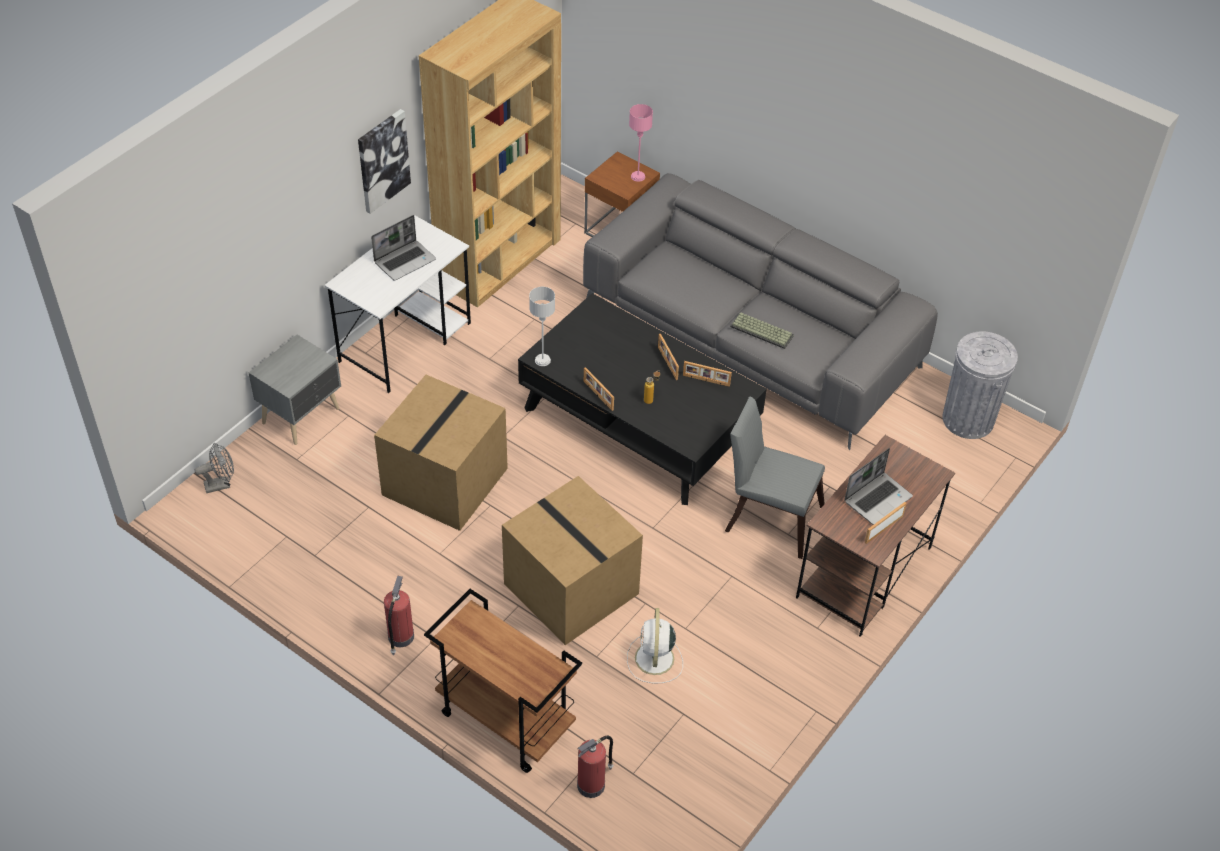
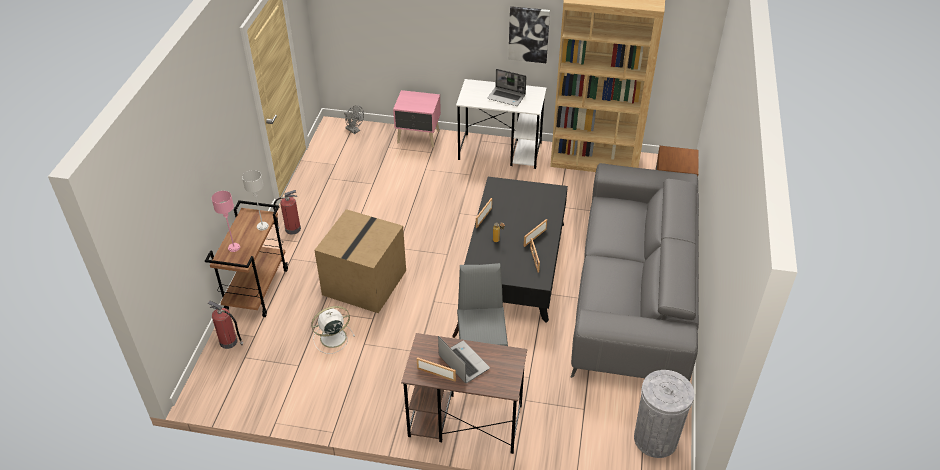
camera: 65 degrees right, 5 degrees down
grey nightstand [248,335,341,445] -> pink nightstand [393,90,441,147]
cardboard box [374,375,508,531] -> none
grey table lamp [529,287,555,366] -> grey table lamp moved to [242,170,269,231]
pink table lamp [629,104,653,182] -> pink table lamp moved to [211,191,240,252]
keyboard [730,312,794,349] -> none
laptop [844,448,913,525] -> laptop turned 150 degrees counterclockwise [438,336,490,383]

